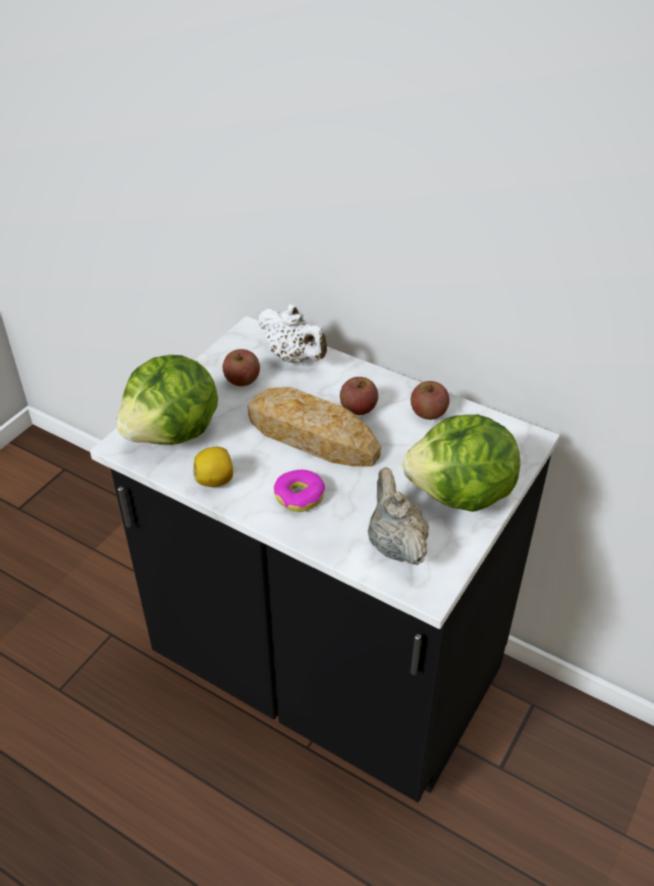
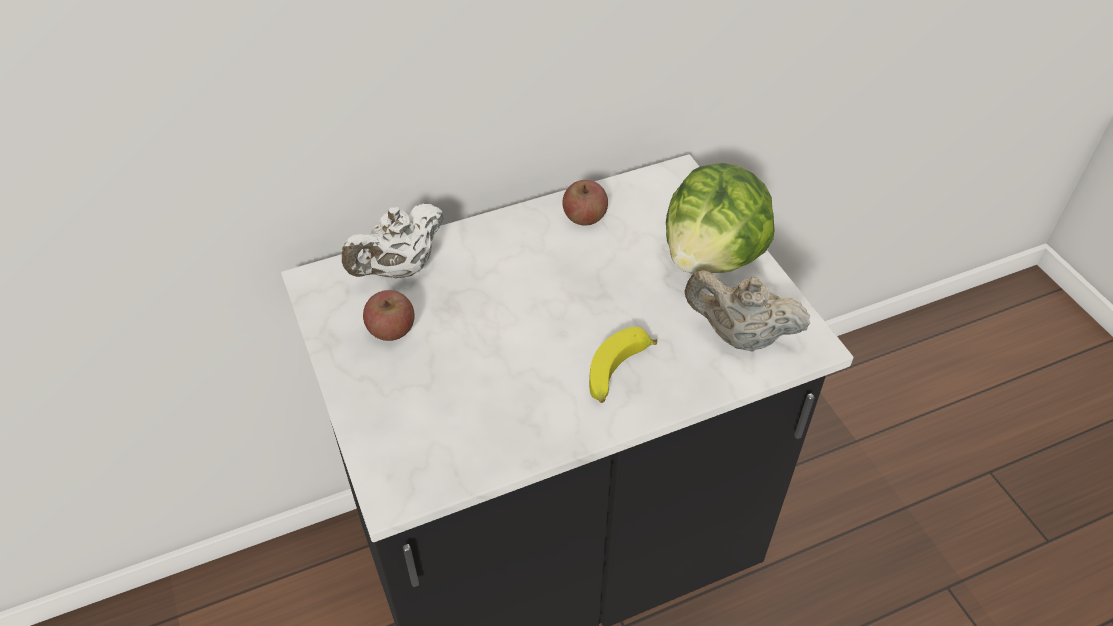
camera: 55 degrees left, 5 degrees up
lettuce [116,355,218,445] -> none
lemon [193,447,233,487] -> none
bread [247,387,381,467] -> none
white teapot [258,304,327,363] -> white teapot turned 150 degrees clockwise [342,204,444,278]
donut [274,470,325,512] -> banana [589,327,657,403]
apple [340,377,378,415] -> none

